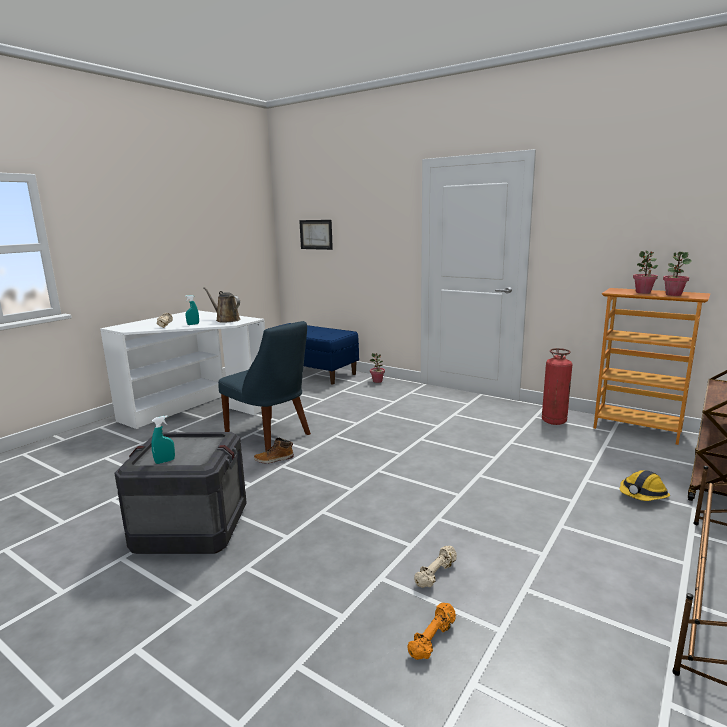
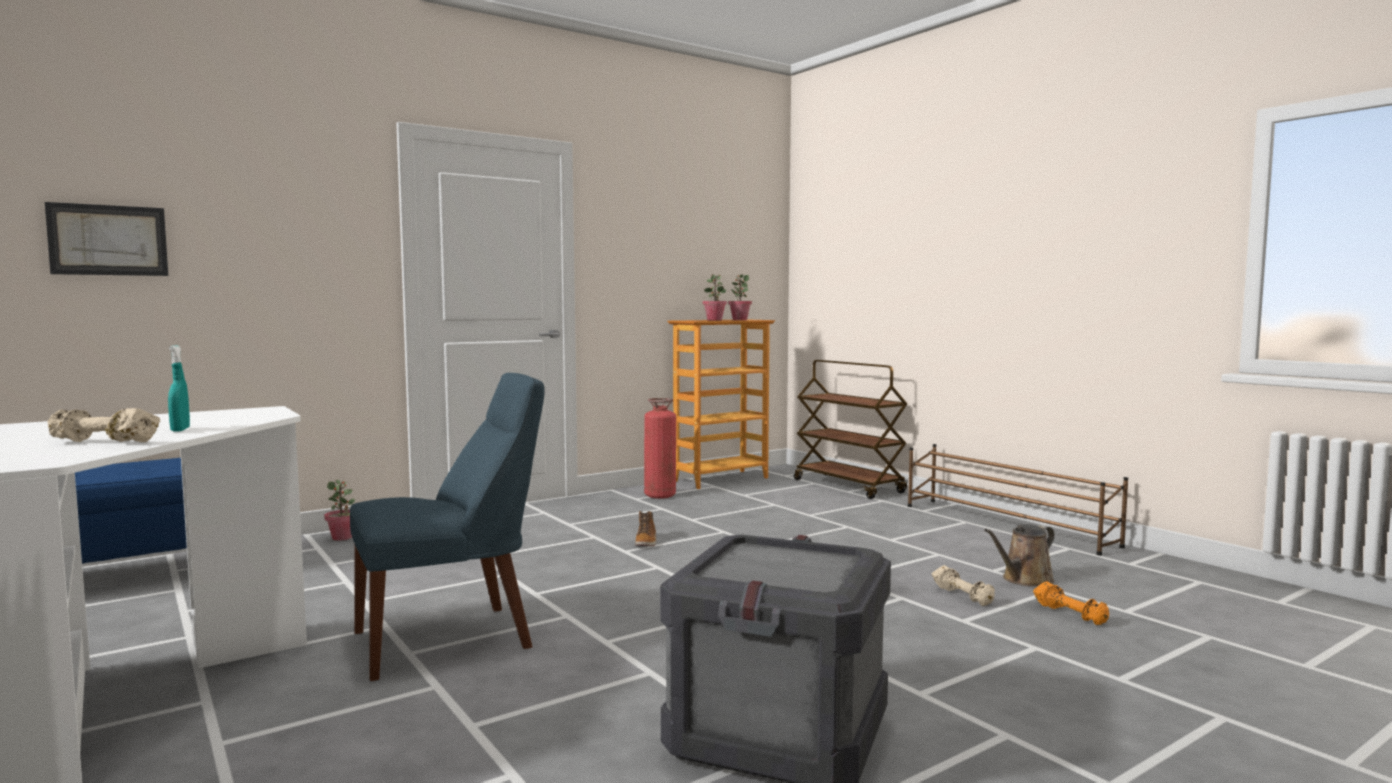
camera: 70 degrees left, 10 degrees down
turquoise spray bottle [152,416,175,464] -> none
brown watering can [203,287,240,322] -> brown watering can moved to [984,524,1055,586]
boot [254,438,294,463] -> boot moved to [635,511,656,546]
hard hat [619,470,670,501] -> none

